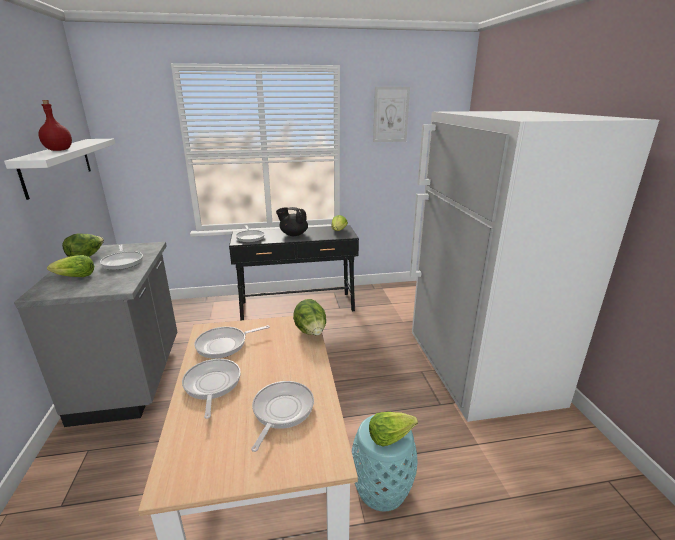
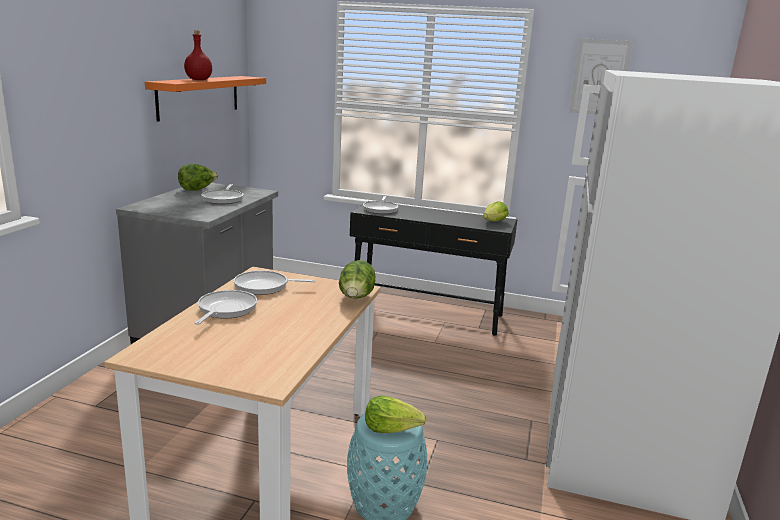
camera: 25 degrees right, 5 degrees down
white shelf [4,139,115,200] -> orange shelf [145,76,266,122]
lettuce [47,255,94,277] -> none
frying pan [251,381,314,452] -> none
black teapot [276,207,308,236] -> none

